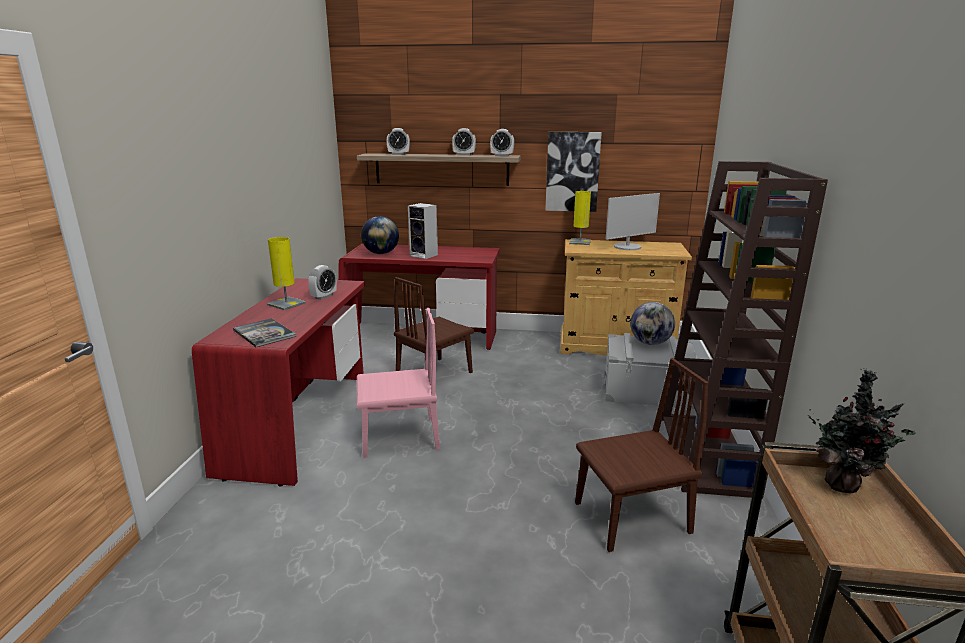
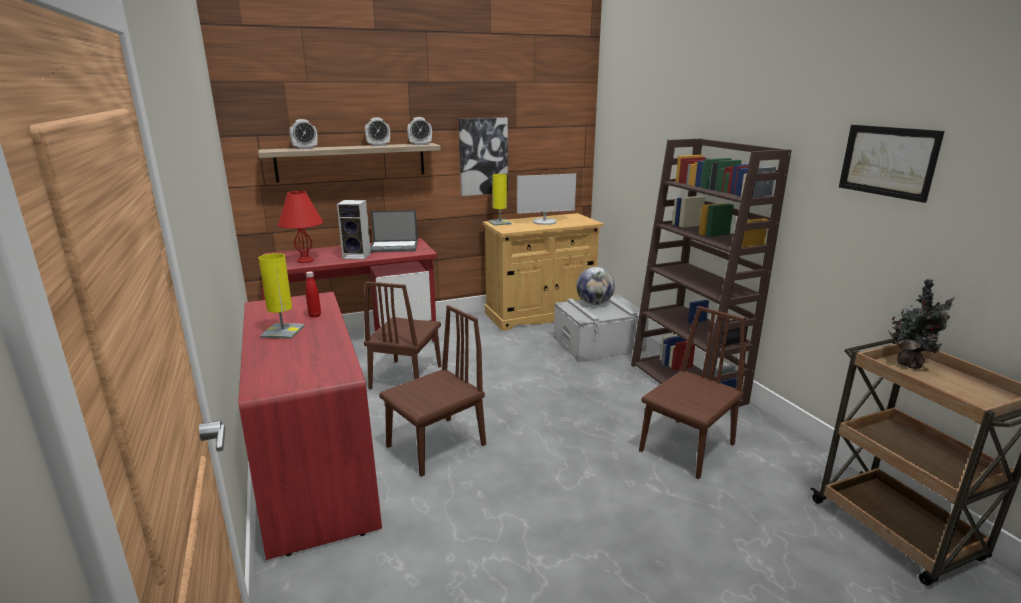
camera: 30 degrees left, 0 degrees up
book [233,318,296,347] -> none
alarm clock [308,265,337,300] -> red bottle [306,271,321,318]
pink chair [357,308,440,458] -> brown chair [379,305,486,477]
globe [361,216,399,254] -> red table lamp [277,191,323,263]
monitor [606,193,660,250] -> monitor turned 45 degrees clockwise [517,173,576,225]
none -> laptop [370,210,418,252]
none -> picture [839,125,945,203]

